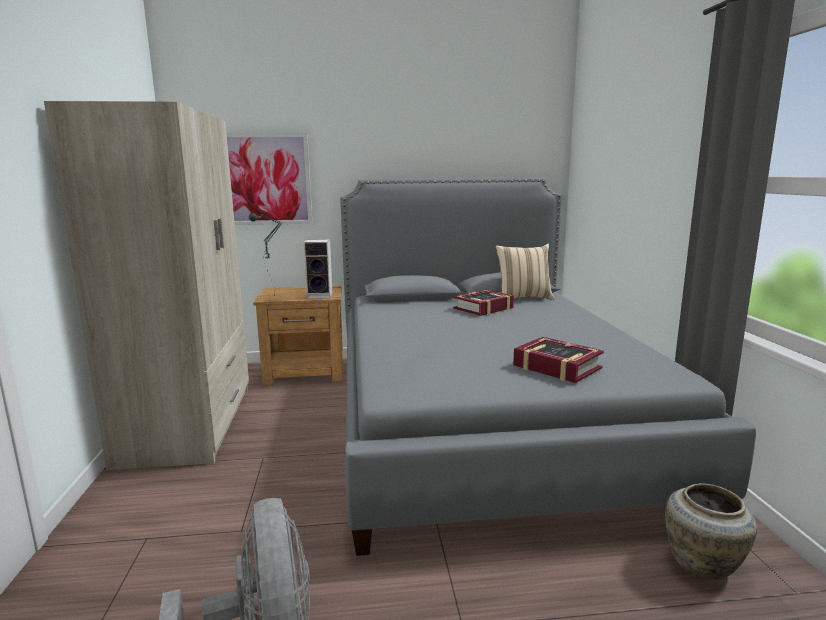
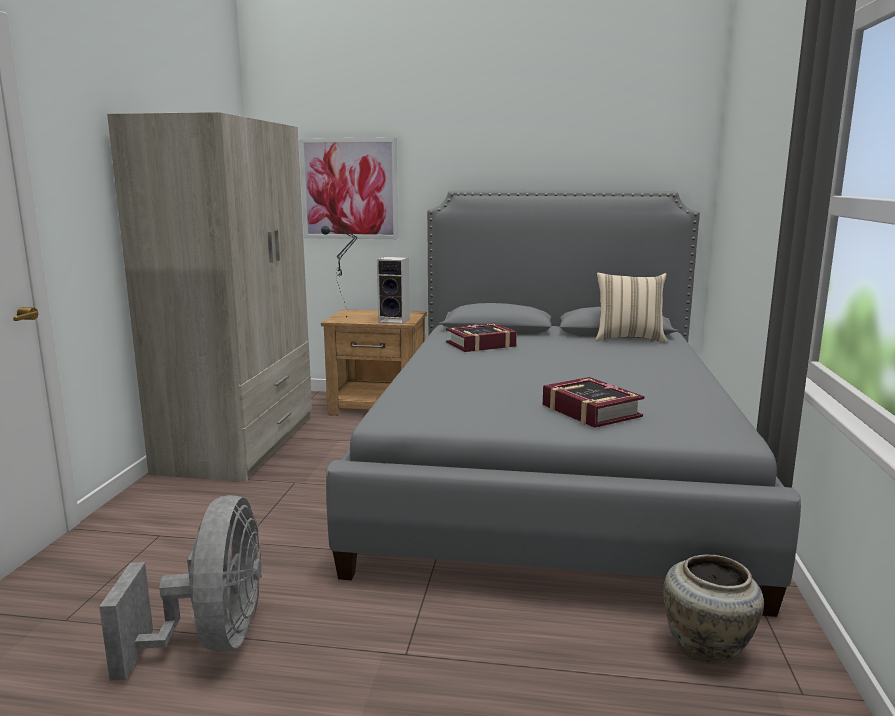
camera: 15 degrees right, 0 degrees up
book [453,290,514,316] -> book moved to [446,323,517,352]

